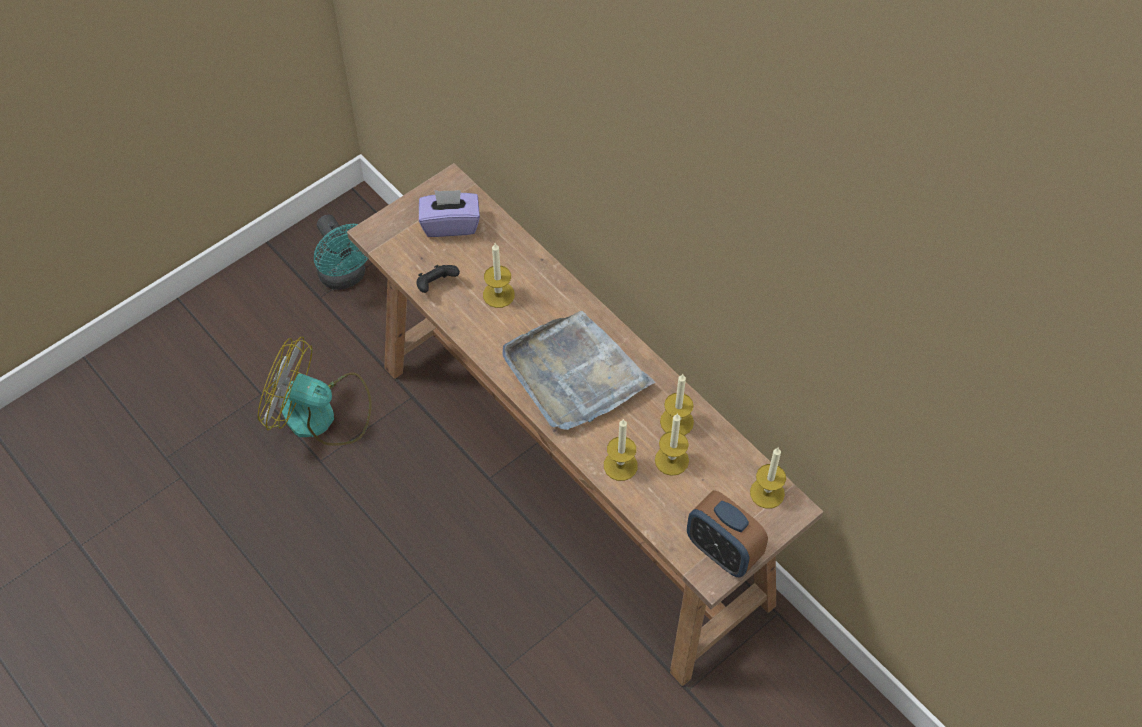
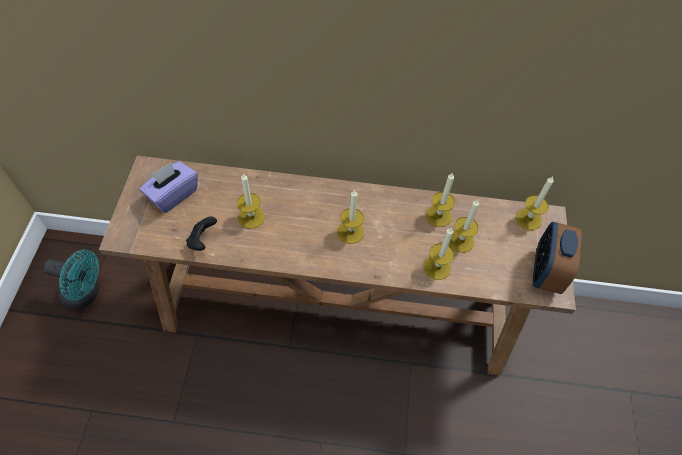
camera: 45 degrees left, 0 degrees up
fan [258,337,372,446] -> none
grey tray [503,311,655,430] -> candle [338,189,364,244]
alarm clock [687,491,768,577] -> alarm clock turned 105 degrees clockwise [533,222,581,294]

